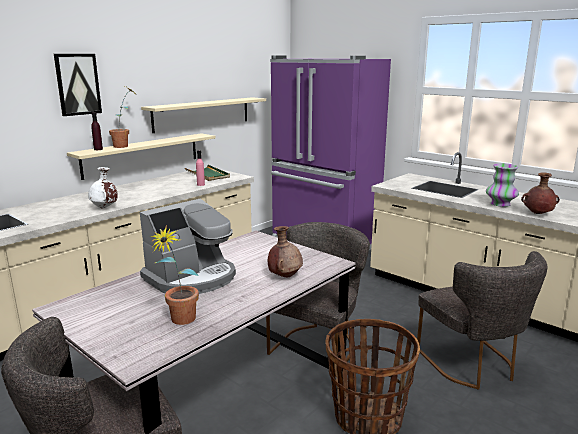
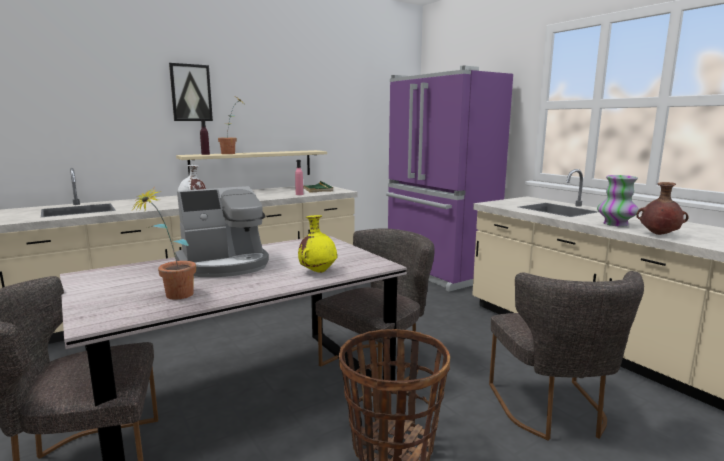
camera: 15 degrees right, 5 degrees down
beige shelf [141,97,266,133] -> none
brown vase [268,226,303,277] -> yellow vase [298,215,337,273]

